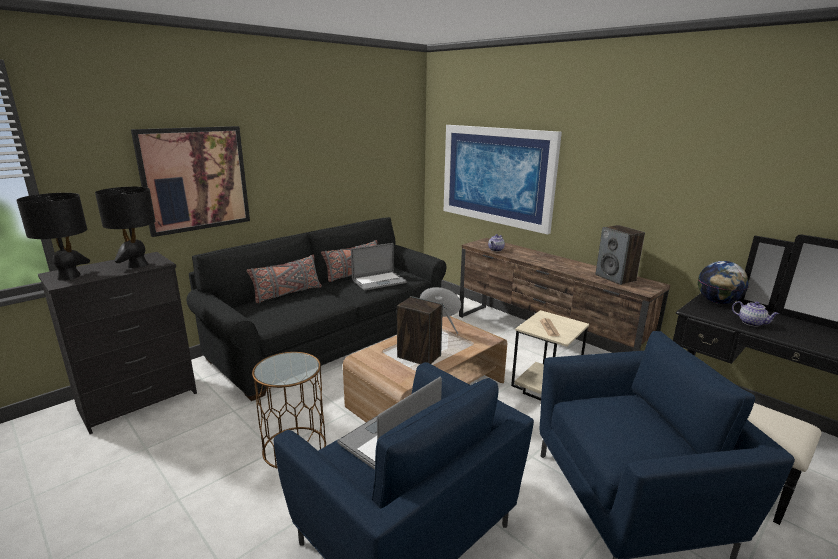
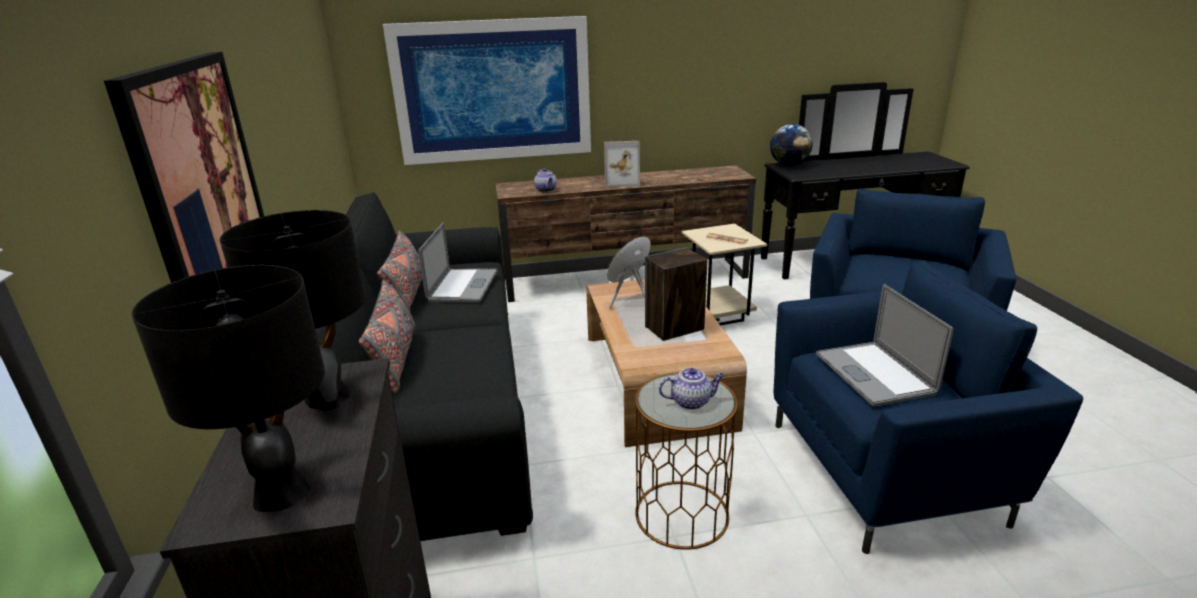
camera: 55 degrees left, 5 degrees up
speaker [595,225,645,285] -> none
teapot [732,301,779,326] -> teapot moved to [659,368,724,410]
none -> picture frame [604,141,640,187]

